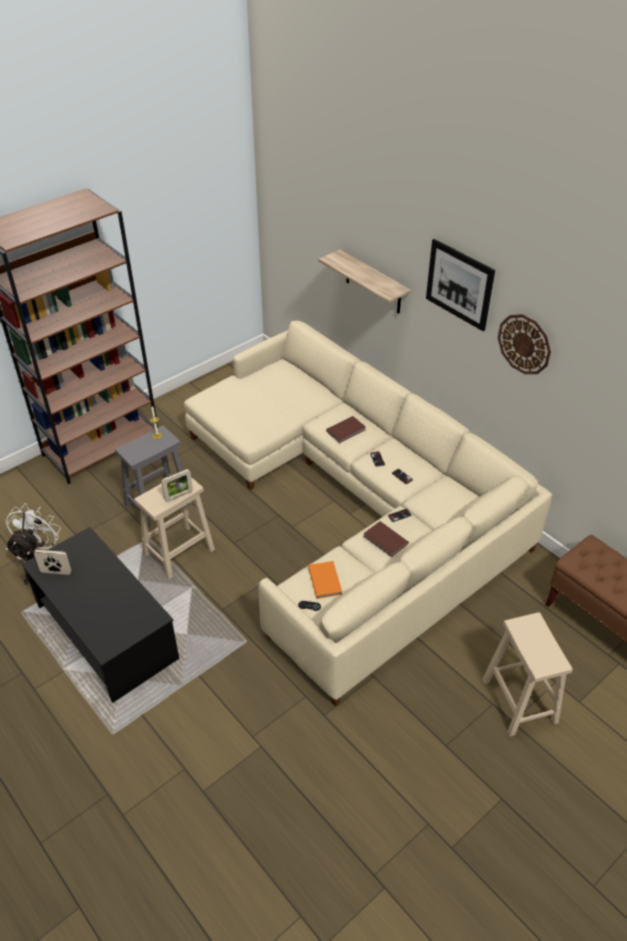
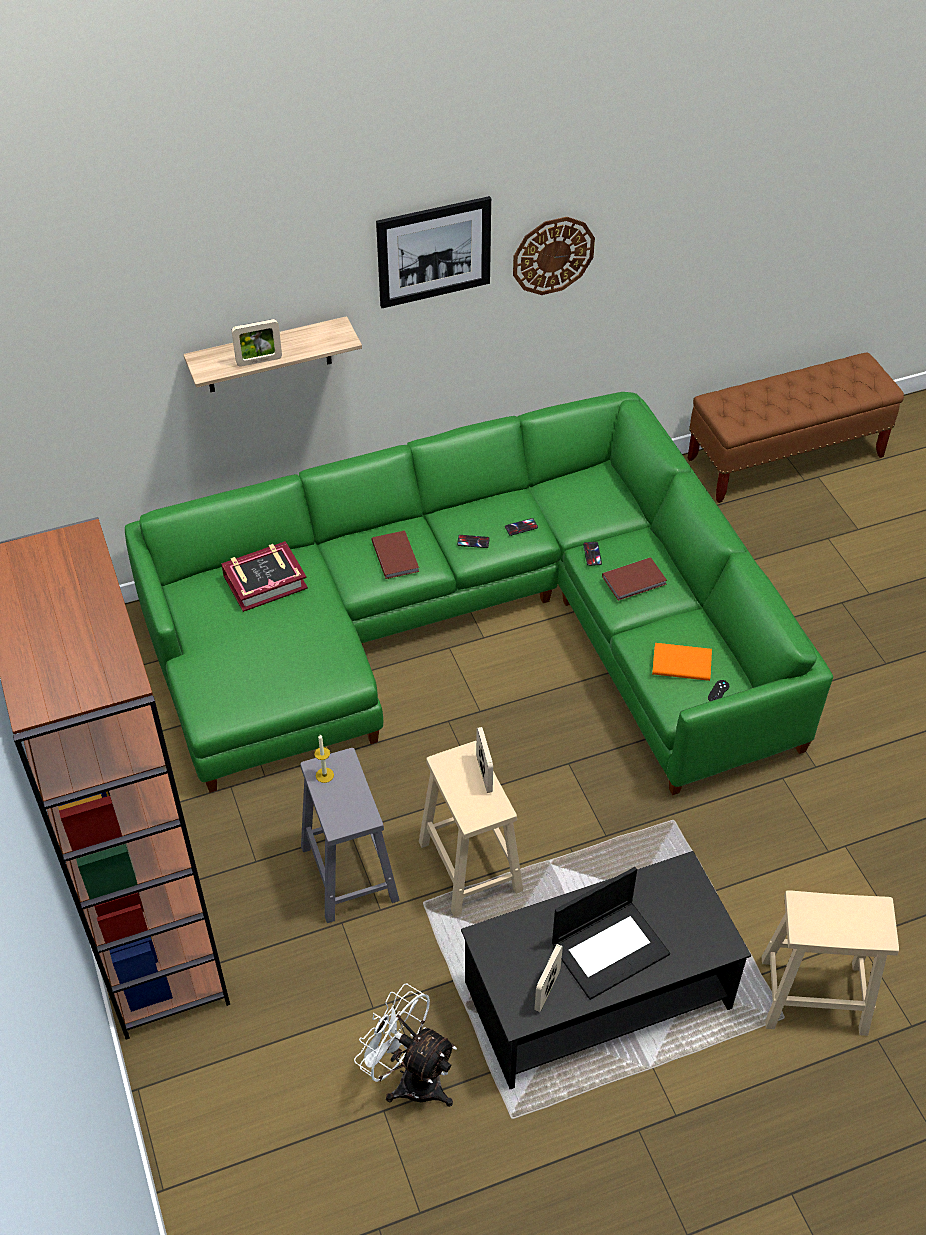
camera: 70 degrees left, 5 degrees up
beige sofa [184,321,552,706] -> green sofa [125,392,833,795]
beige stool [482,612,573,736] -> beige stool moved to [762,890,899,1036]
none -> book [221,541,308,612]
none -> picture frame [231,319,282,367]
none -> laptop [552,867,670,1000]

